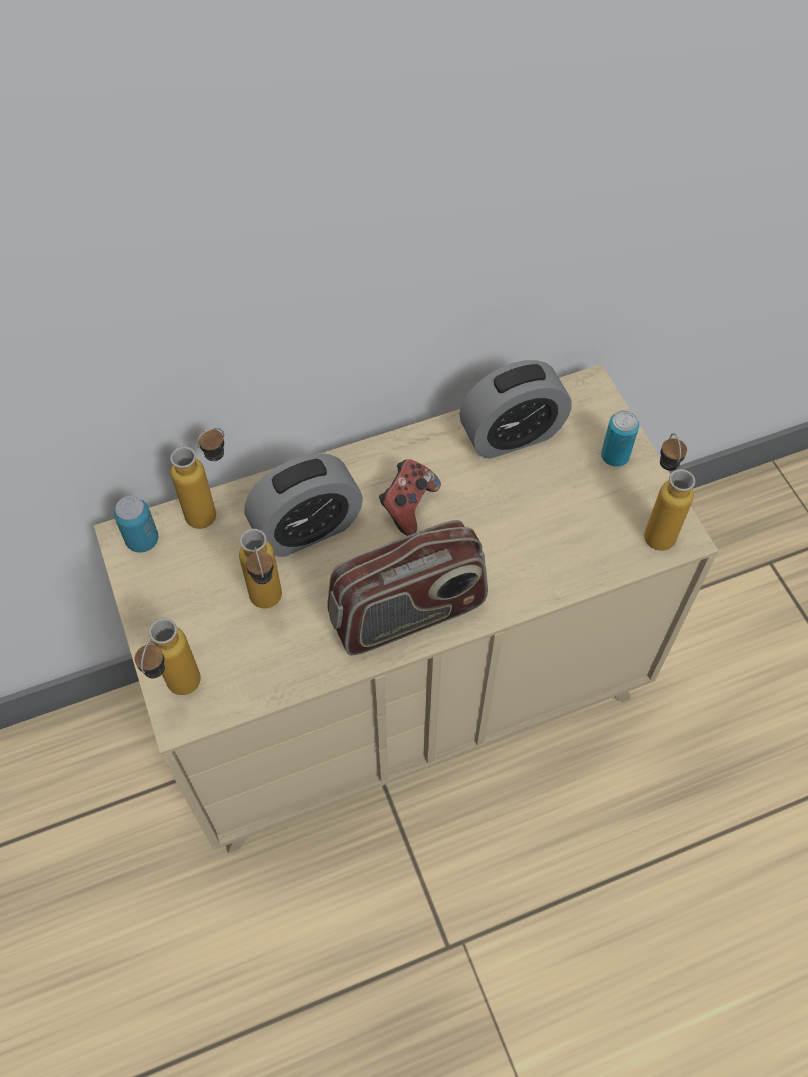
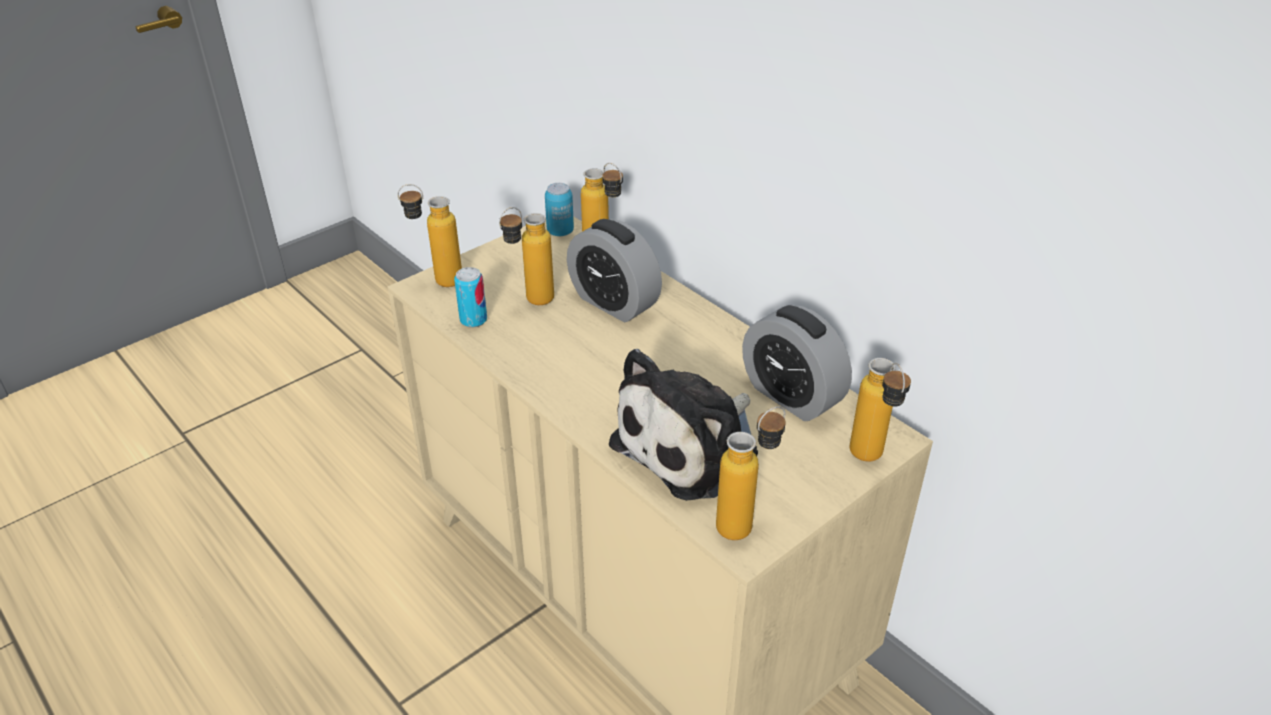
camera: 70 degrees right, 20 degrees down
radio [327,520,488,655] -> none
game controller [379,459,441,536] -> none
can [601,410,640,467] -> can moved to [454,267,487,328]
none -> plush toy [609,349,758,501]
none -> bottle [850,358,911,461]

